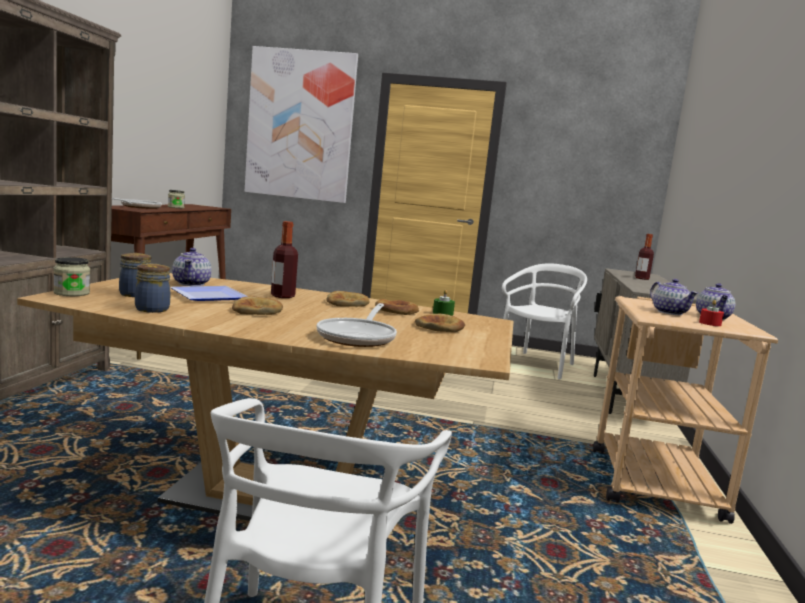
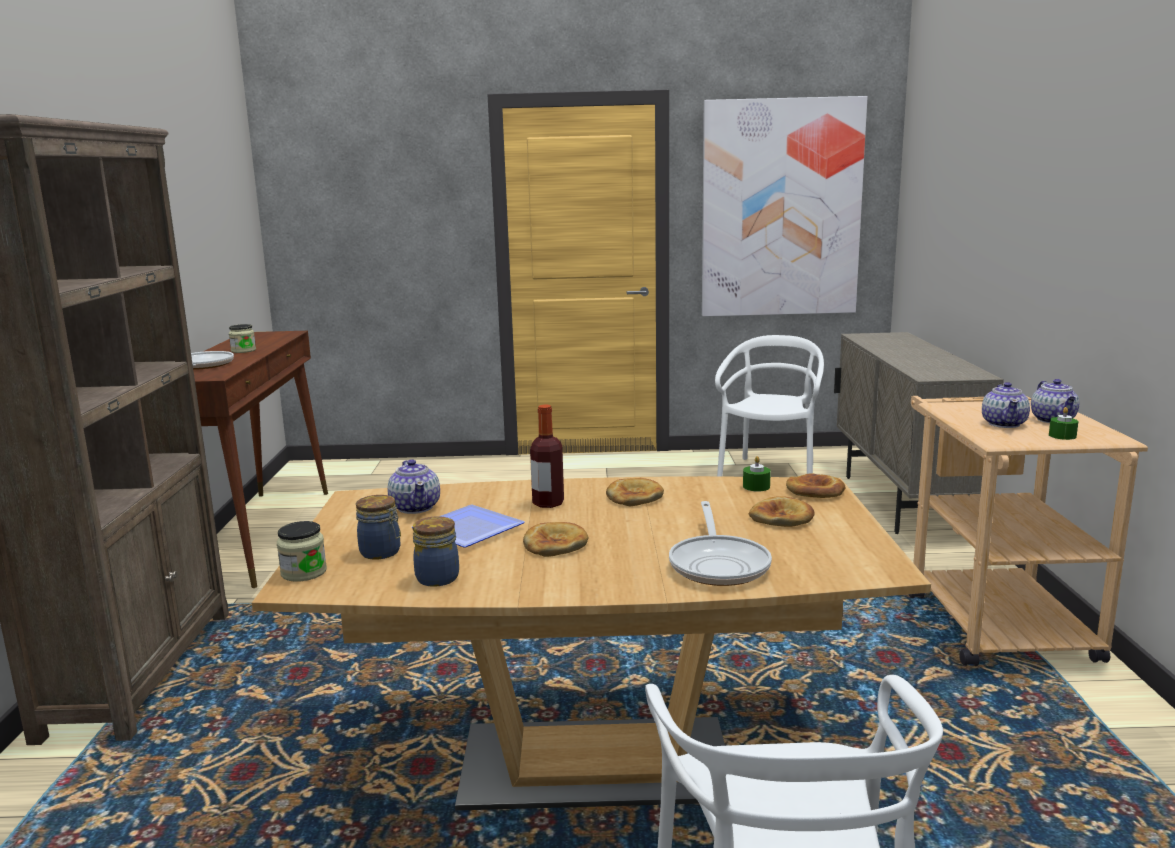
camera: 10 degrees left, 5 degrees up
picture [244,46,358,203] -> picture moved to [702,96,868,317]
bread [375,299,419,315] -> bread moved to [786,473,846,498]
bottle [635,234,654,280] -> none
teapot [650,279,698,315] -> teapot turned 45 degrees clockwise [982,382,1030,428]
red candle [699,300,724,326] -> green candle [1049,407,1078,440]

